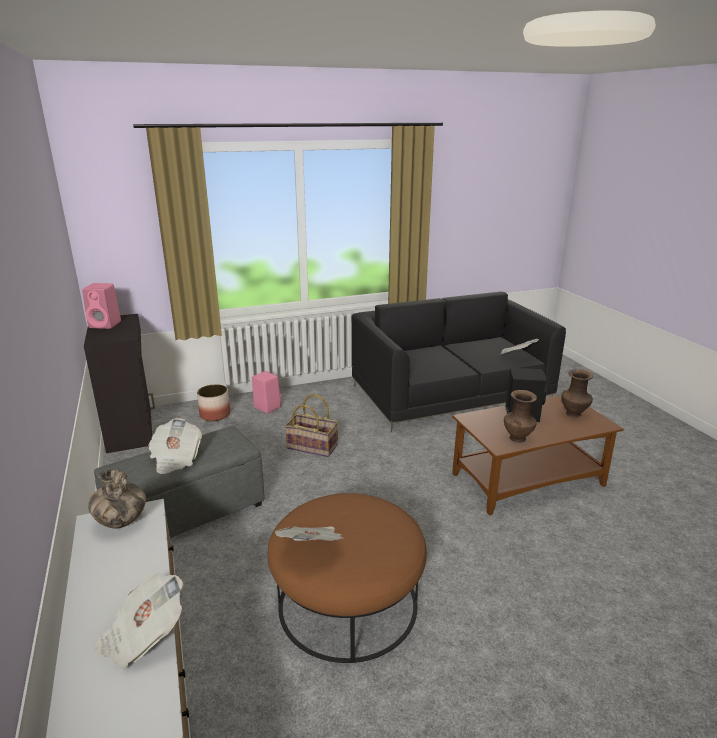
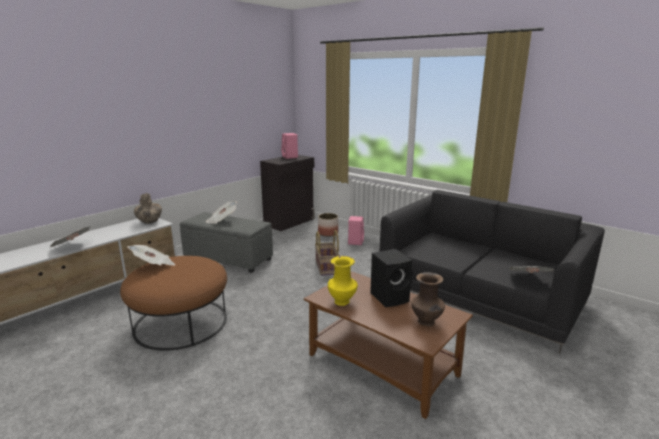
camera: 60 degrees right, 5 degrees down
brown vase [504,390,537,443] -> yellow vase [328,256,358,306]

